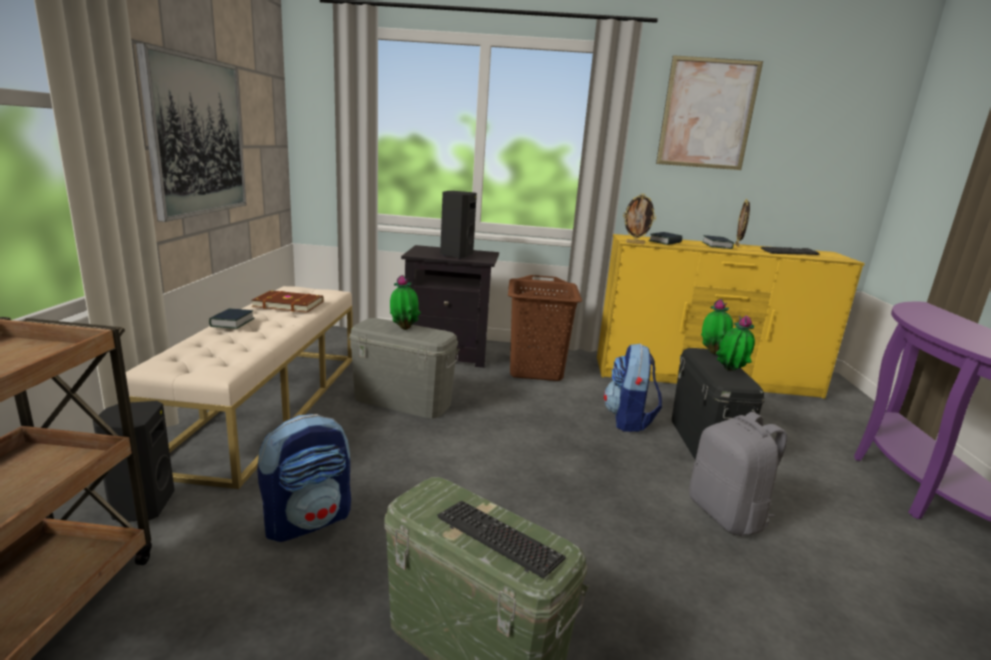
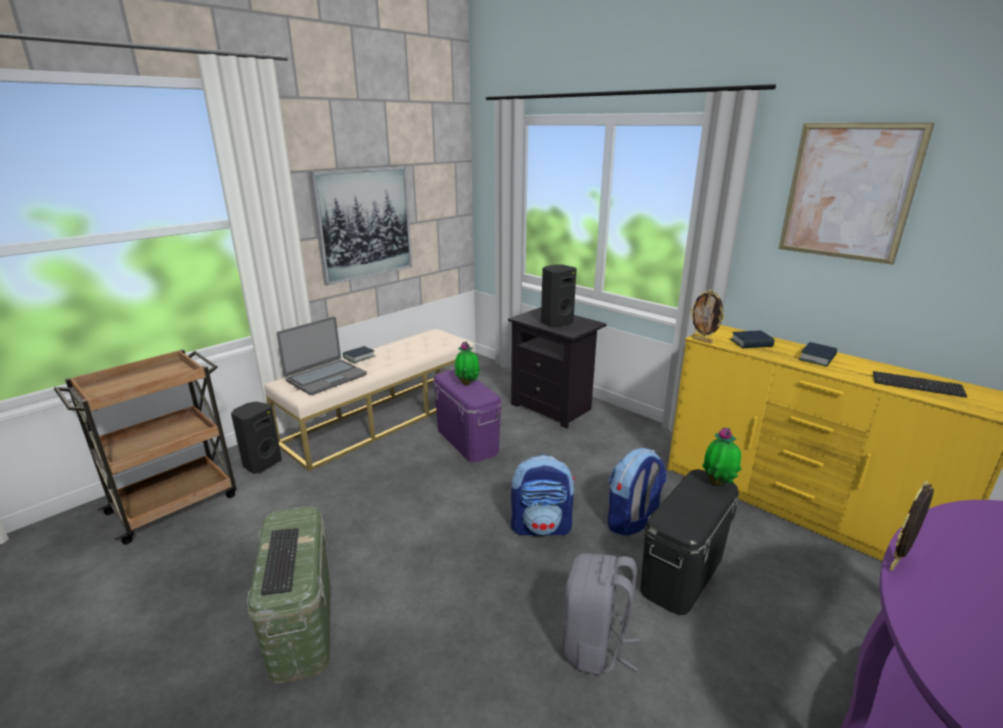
camera: 40 degrees right, 5 degrees up
brown book [252,290,324,313] -> none
backpack [257,414,351,542] -> backpack moved to [511,455,575,536]
grey storage box [349,318,460,419] -> purple storage box [433,369,502,462]
brown laundry basket [508,275,582,381] -> none
potted plant [716,315,755,371] -> none
picture frame [735,199,750,247] -> picture frame moved to [889,480,934,571]
none -> laptop [277,317,367,395]

